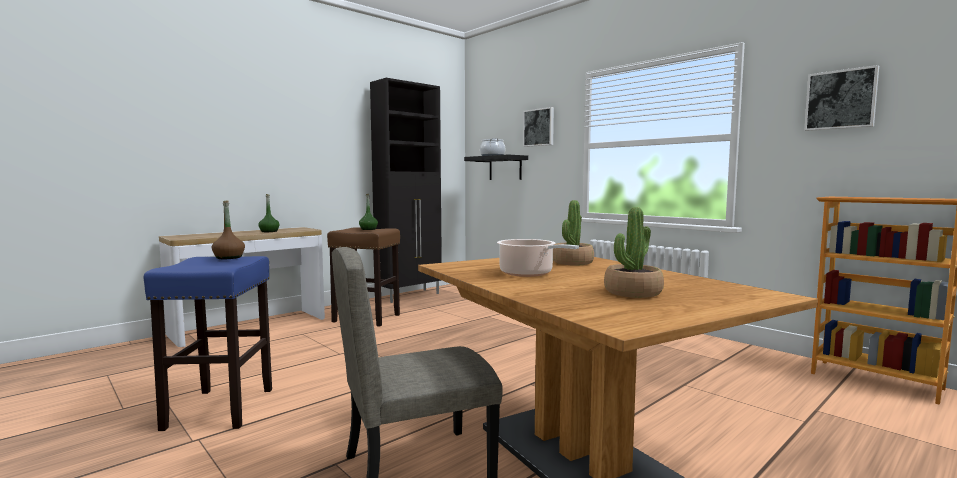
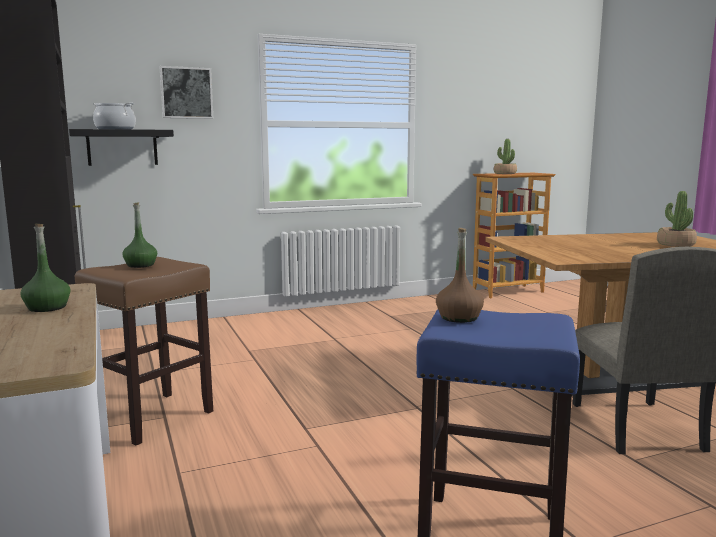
camera: 70 degrees left, 5 degrees up
cooking pot [497,239,579,277] -> none
potted plant [553,200,594,266] -> potted plant moved to [494,139,517,174]
picture [804,65,879,131] -> none

